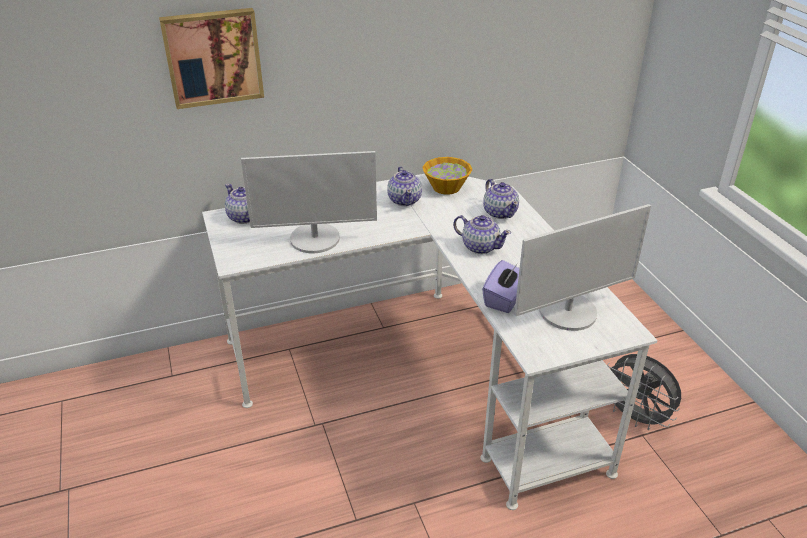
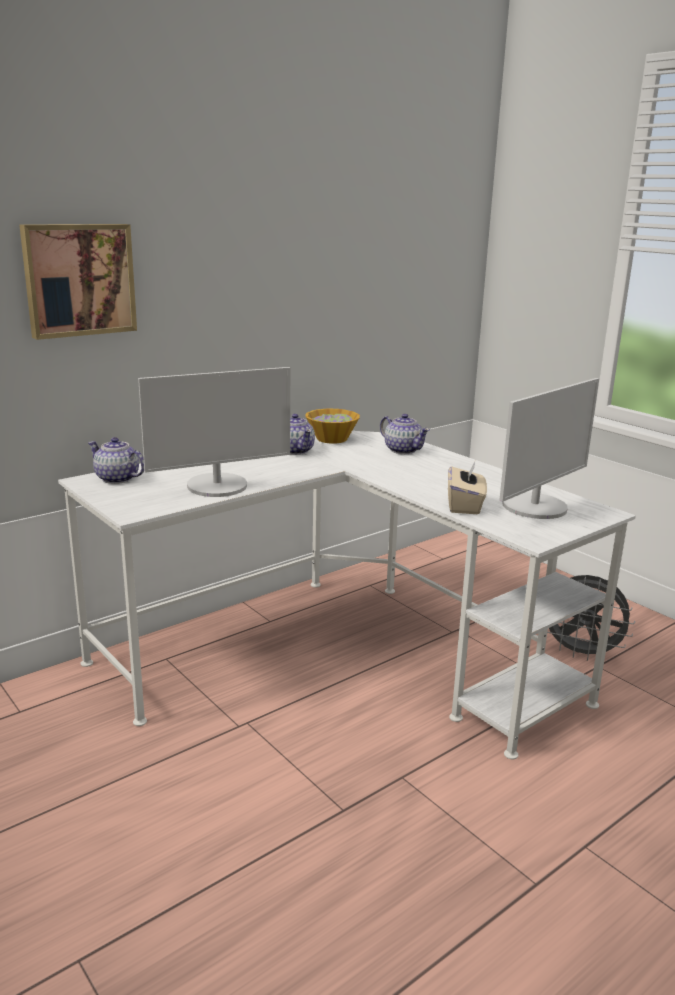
camera: 20 degrees left, 15 degrees down
teapot [453,215,511,254] -> none
purple tissue box [482,260,520,313] -> beige tissue box [448,462,487,514]

